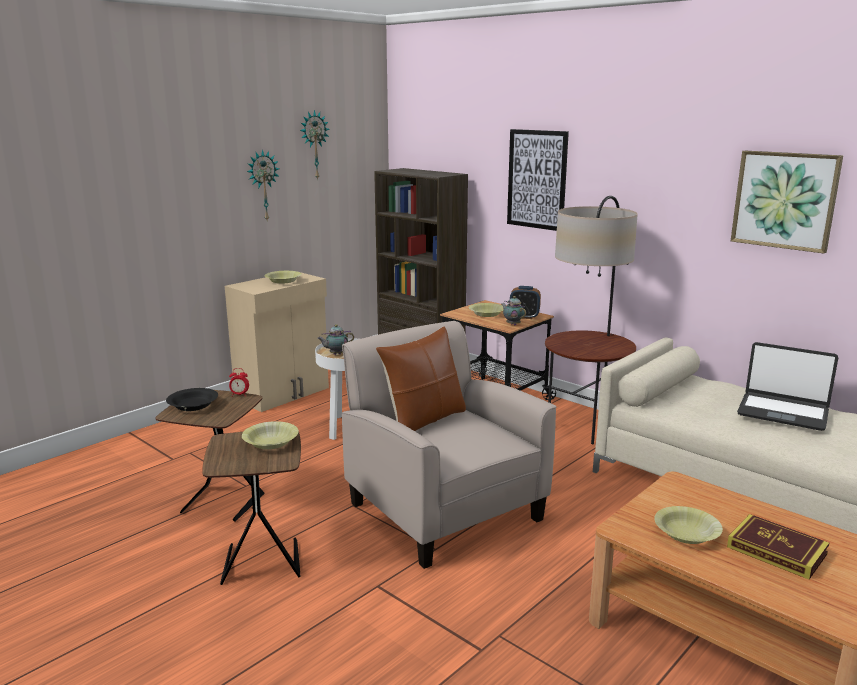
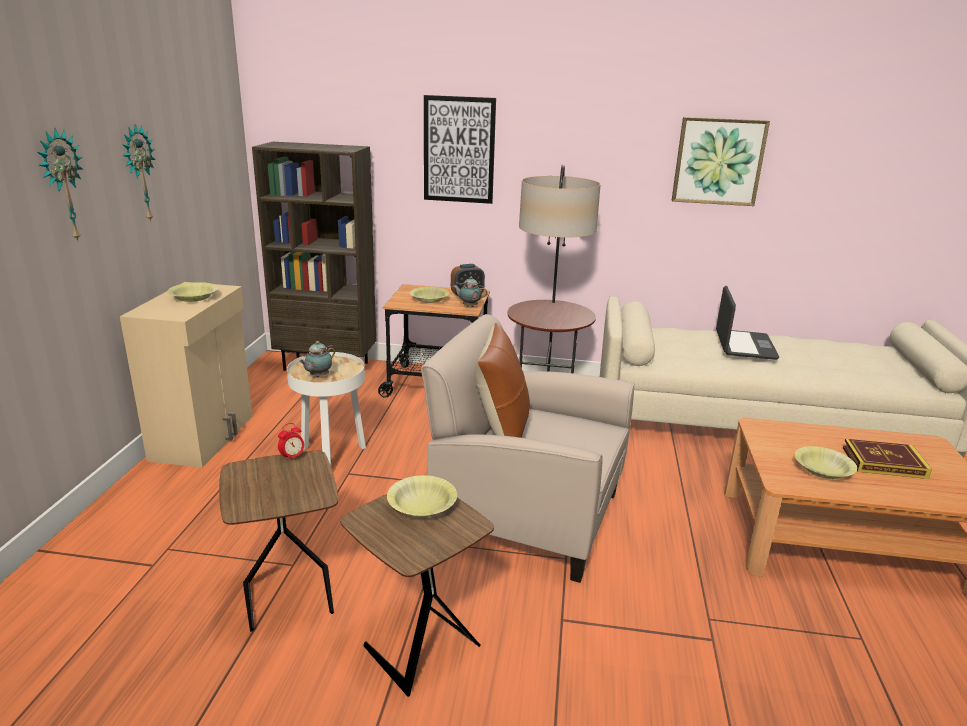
camera: 35 degrees left, 5 degrees up
black bowl [166,388,218,411] -> none
wall clock [300,110,330,180] -> wall clock moved to [38,128,83,241]
laptop [737,342,838,431] -> laptop turned 75 degrees counterclockwise [716,286,779,360]

